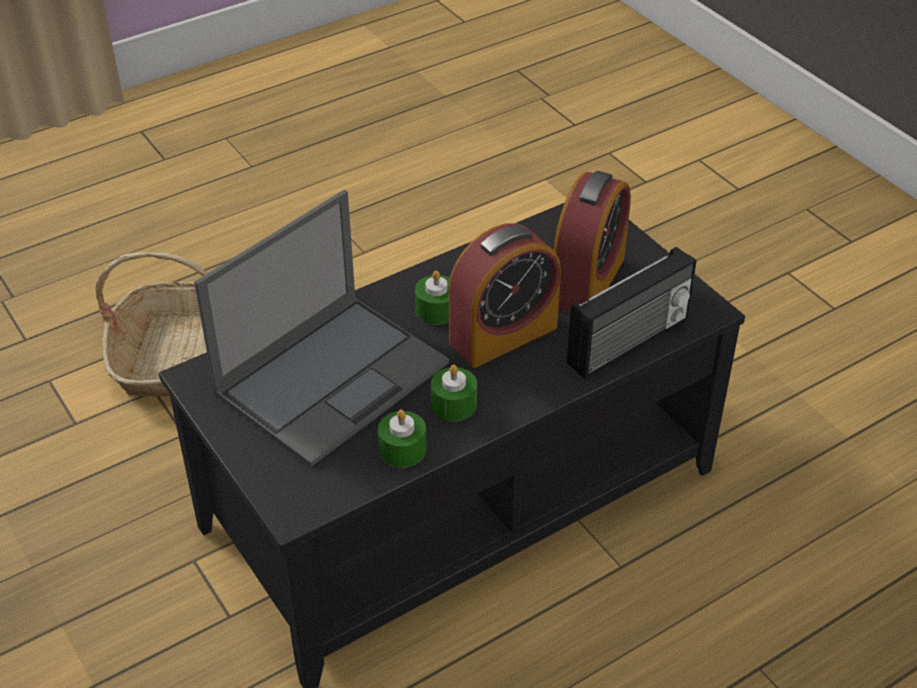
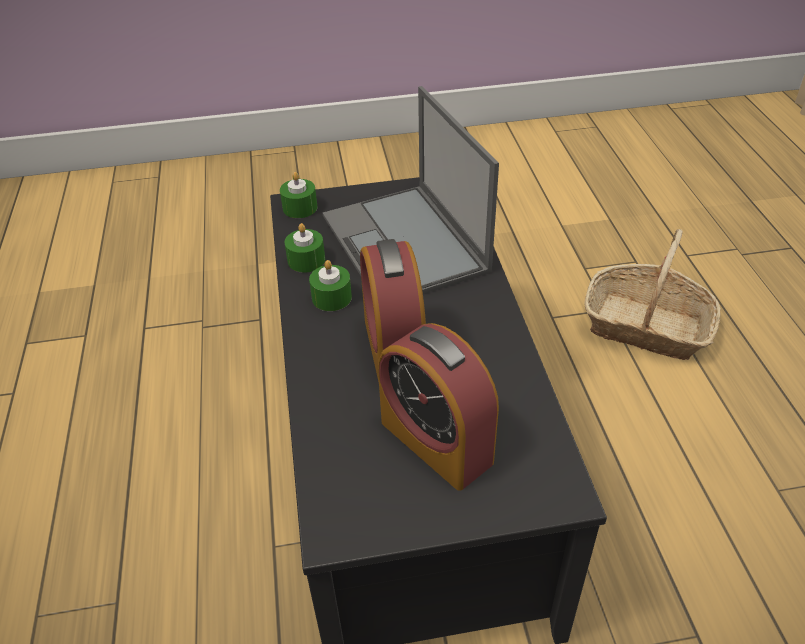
camera: 115 degrees right, 0 degrees up
green candle [415,271,450,325] -> green candle moved to [280,172,318,218]
radio [567,247,697,379] -> none

